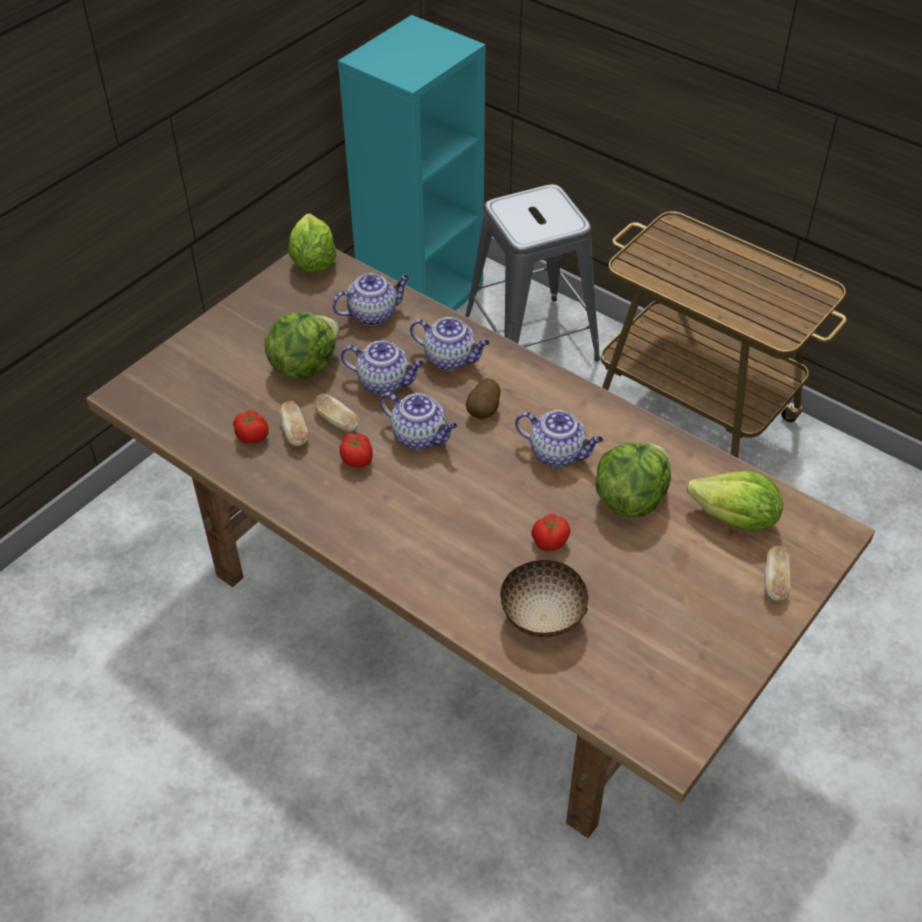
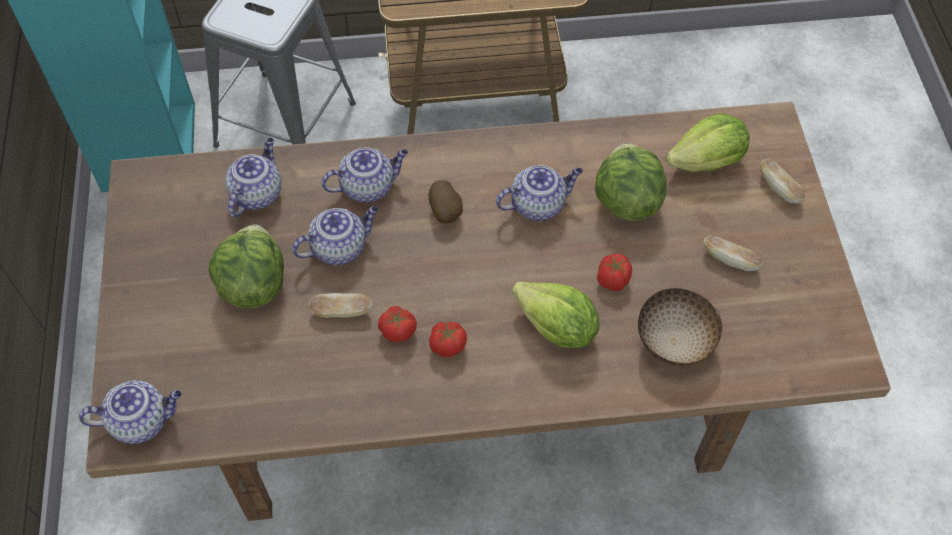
camera: 45 degrees left, 10 degrees up
tomato [233,410,268,444] -> tomato moved to [429,322,467,357]
bread [280,401,309,446] -> bread moved to [704,236,762,271]
lettuce [288,213,337,273] -> lettuce moved to [512,282,599,348]
teapot [380,392,457,449] -> teapot moved to [79,380,182,444]

